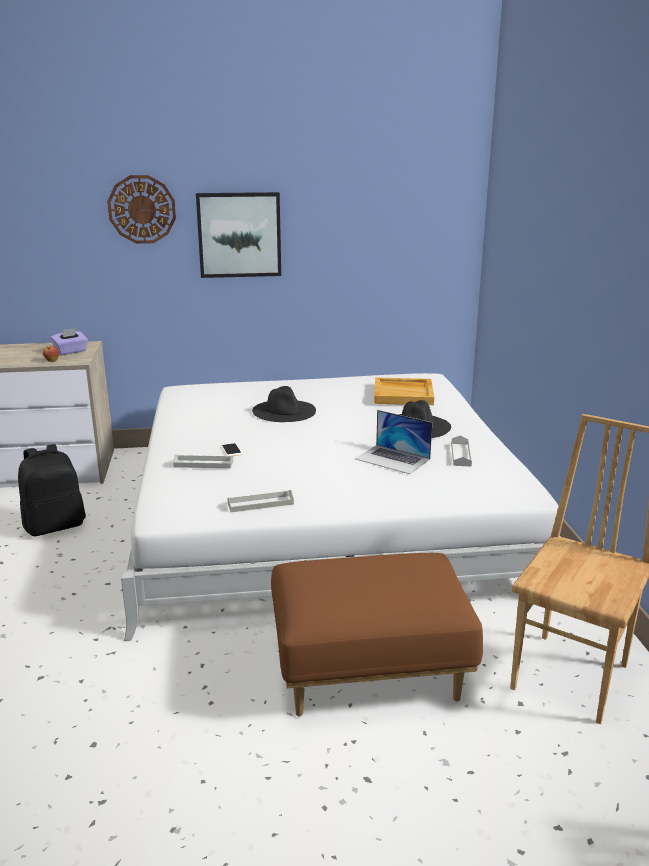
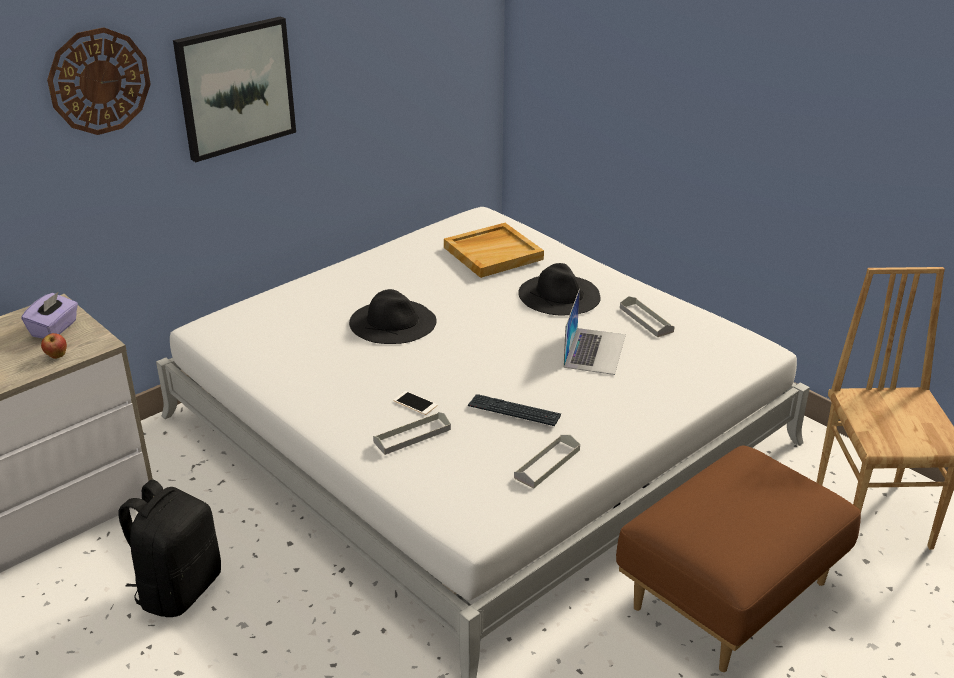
camera: 35 degrees left, 10 degrees up
laptop [355,410,432,474] -> laptop turned 75 degrees counterclockwise [563,289,626,375]
none -> keyboard [468,394,561,426]

